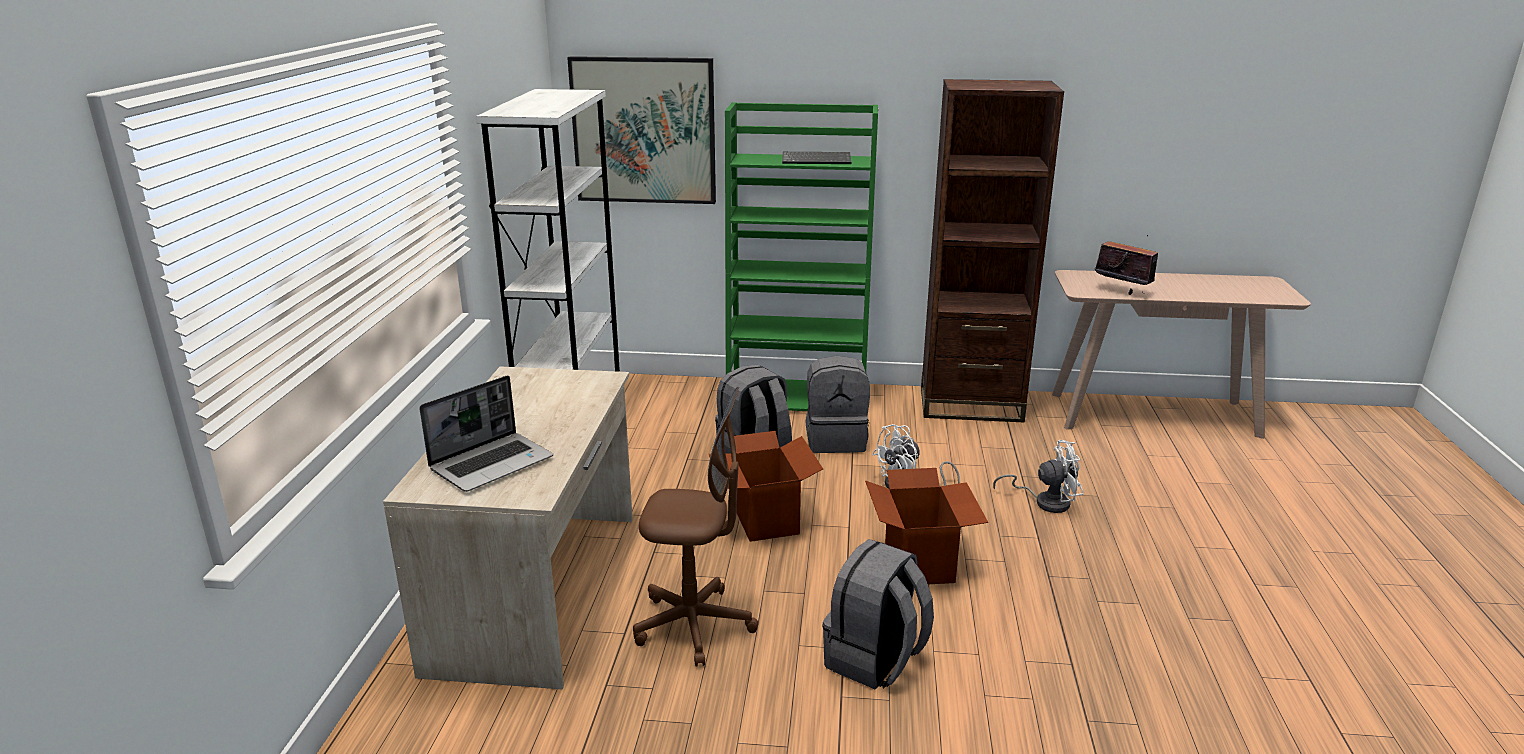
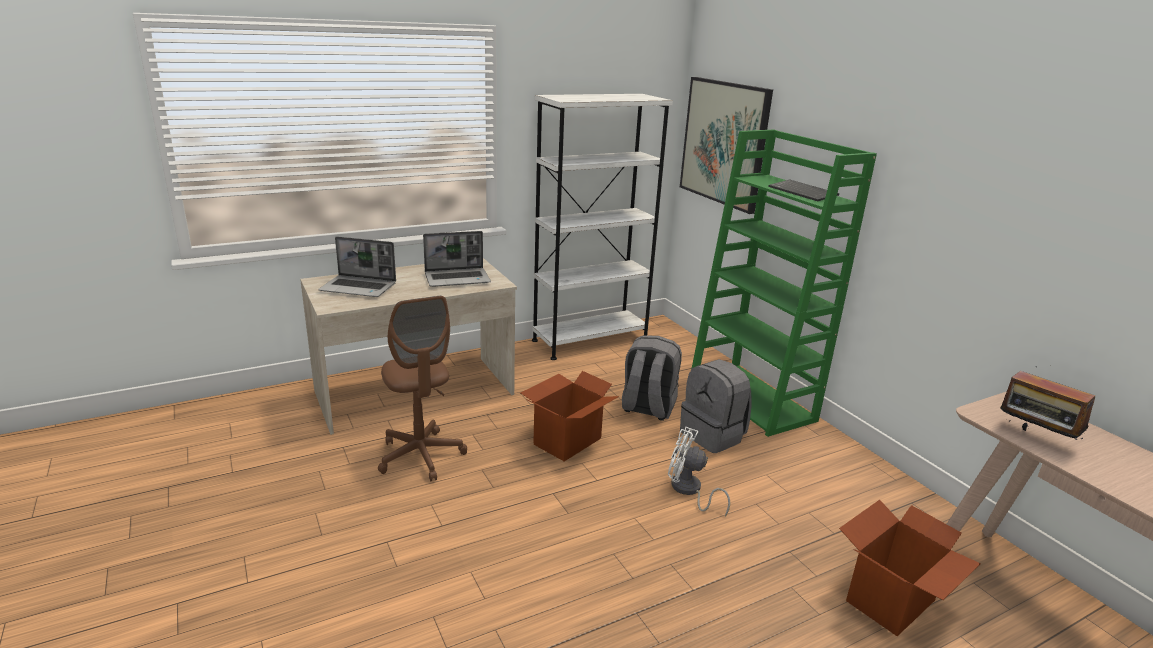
camera: 55 degrees right, 0 degrees up
grey backpack [822,539,934,690] -> none
cardboard box [865,468,988,584] -> cardboard box moved to [839,500,981,636]
brown bookcase [921,79,1064,422] -> none
white fan [993,440,1083,513] -> none
radio [1095,235,1158,295] -> radio turned 135 degrees clockwise [1000,366,1095,442]
none -> laptop [423,231,491,287]

